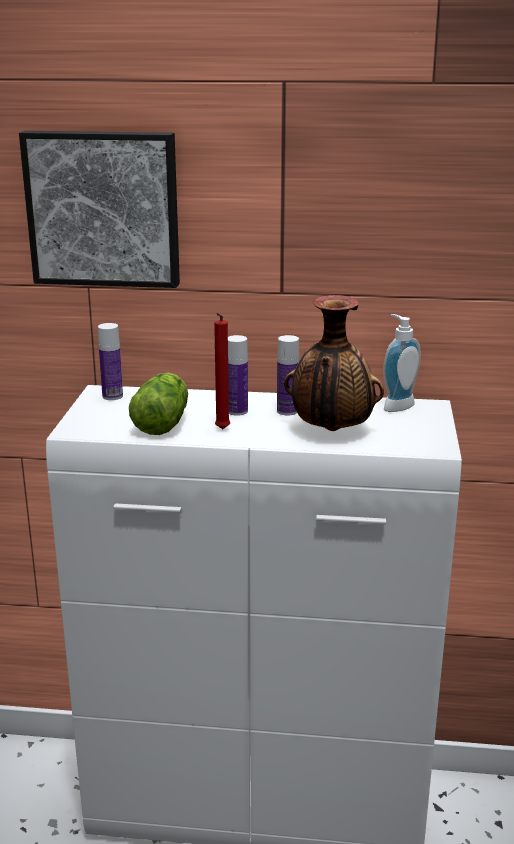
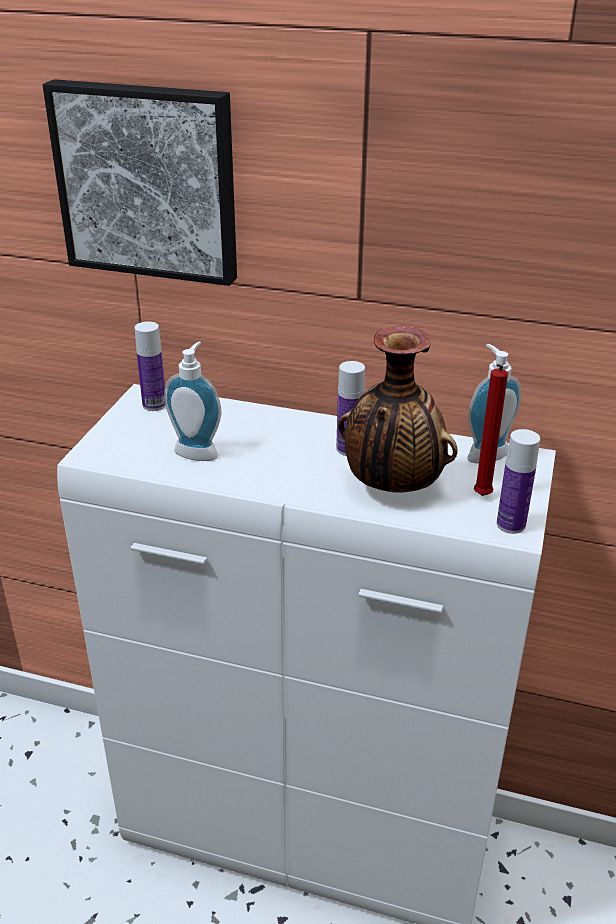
camera: 10 degrees right, 10 degrees up
lettuce [129,373,188,435] -> soap dispenser [164,342,221,461]
red candle [214,313,230,429] -> red candle moved to [474,364,508,496]
bottle [228,335,248,416] -> bottle moved to [497,429,540,534]

